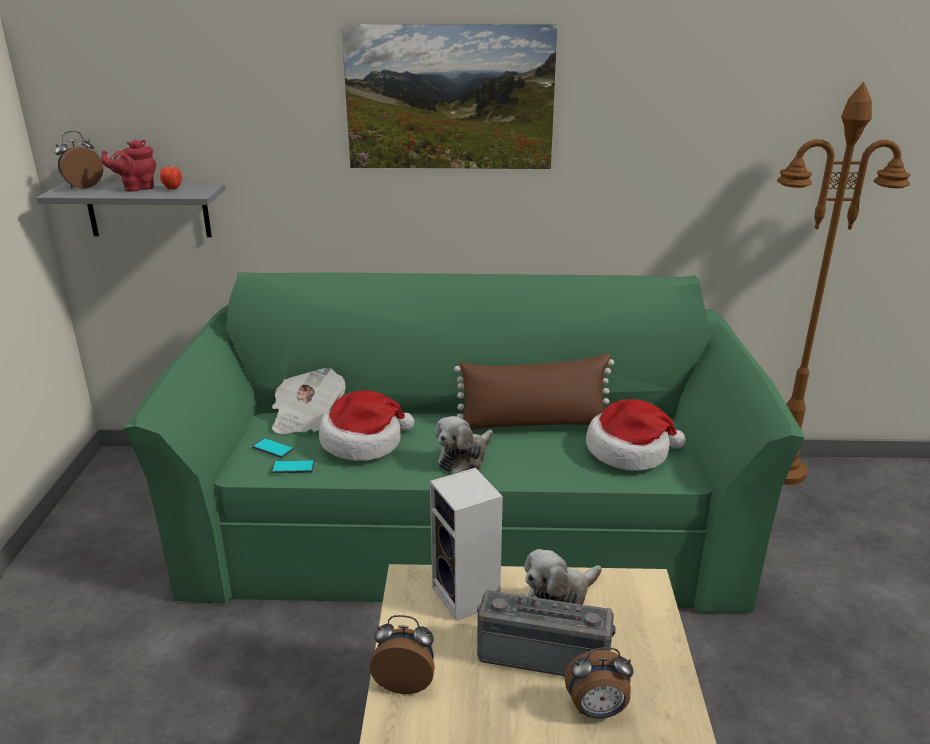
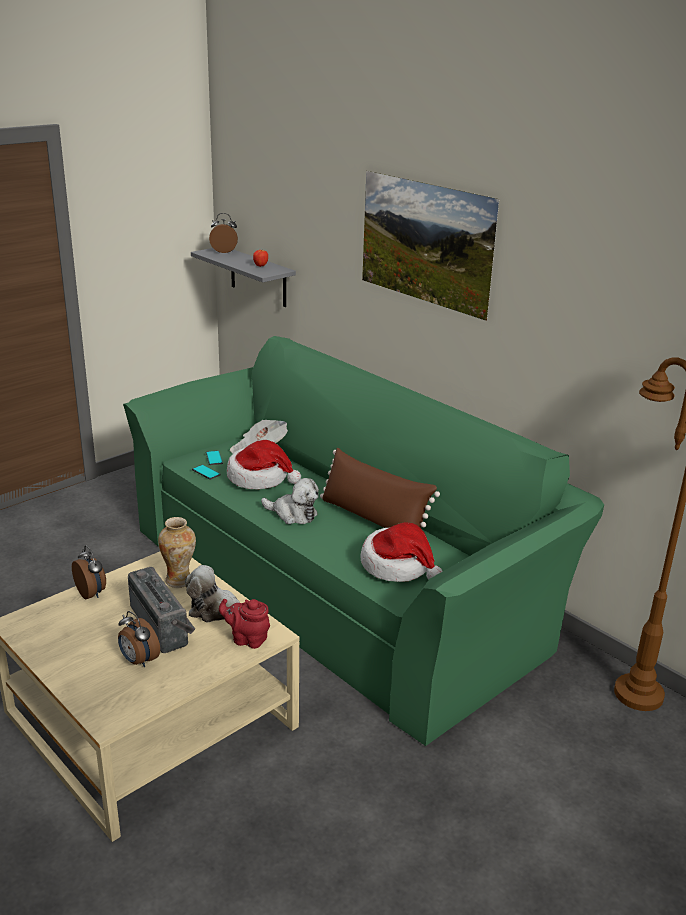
camera: 45 degrees right, 0 degrees up
red teapot [101,140,156,192] -> red teapot moved to [219,599,270,649]
speaker [430,468,503,621] -> vase [158,517,196,588]
plush toy [435,416,493,474] -> plush toy turned 150 degrees counterclockwise [261,478,319,524]

